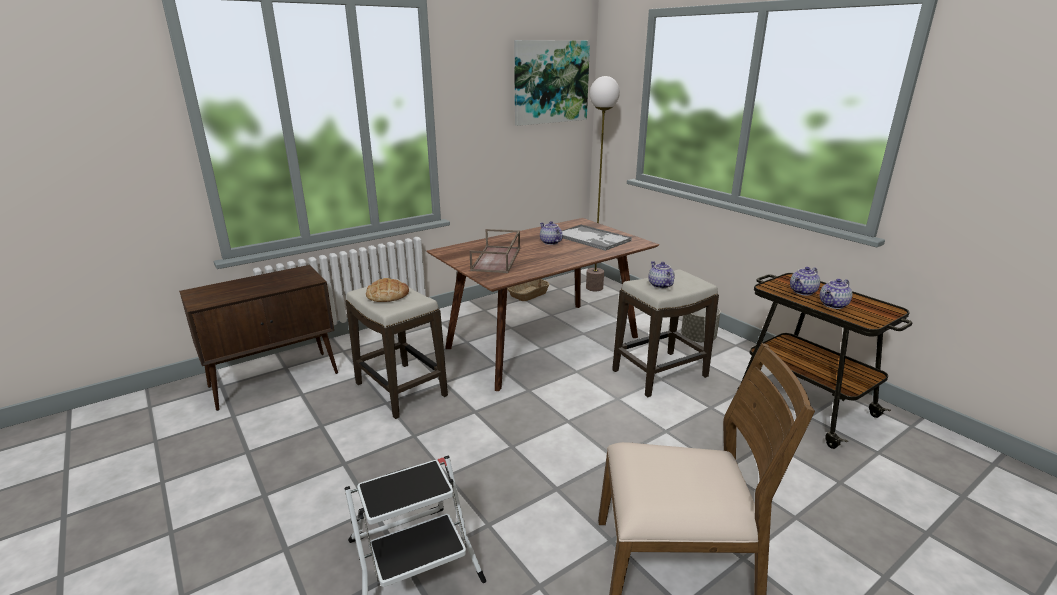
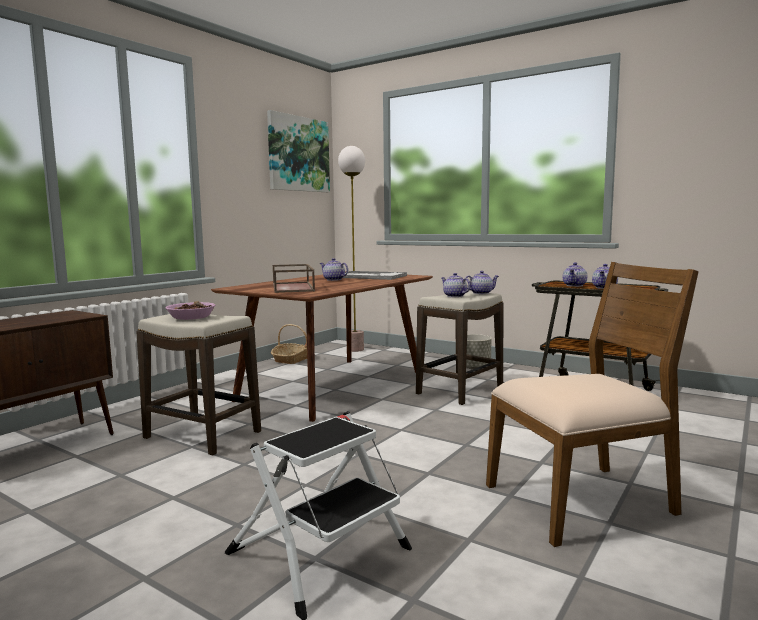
camera: 20 degrees left, 15 degrees down
bread [366,278,409,302] -> bowl [165,301,215,320]
none -> teapot [465,271,499,294]

